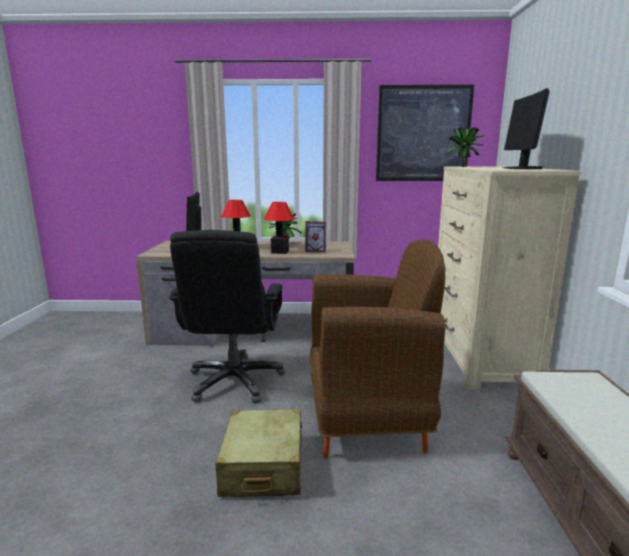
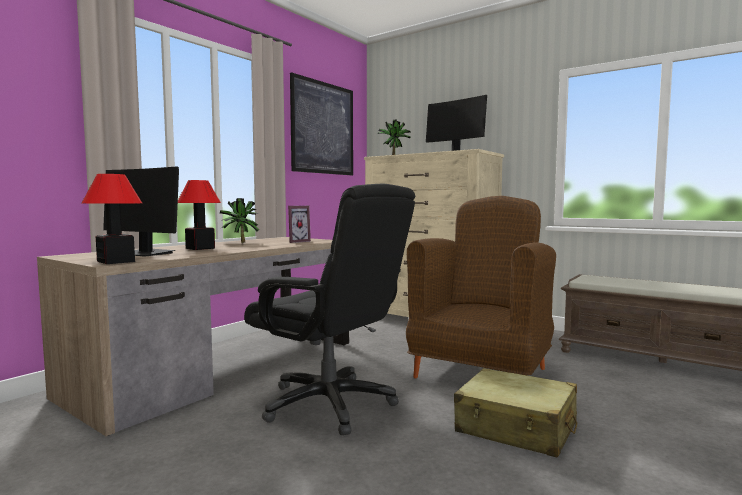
camera: 55 degrees left, 10 degrees down
table lamp [264,202,295,254] -> table lamp moved to [82,174,142,264]

